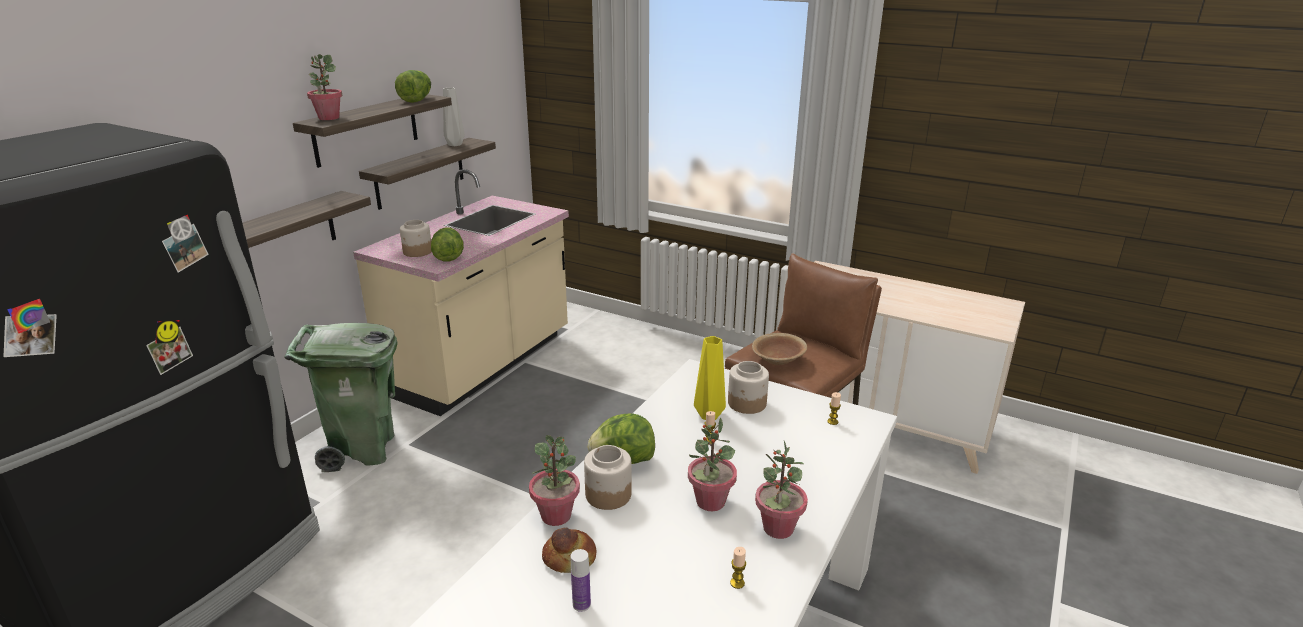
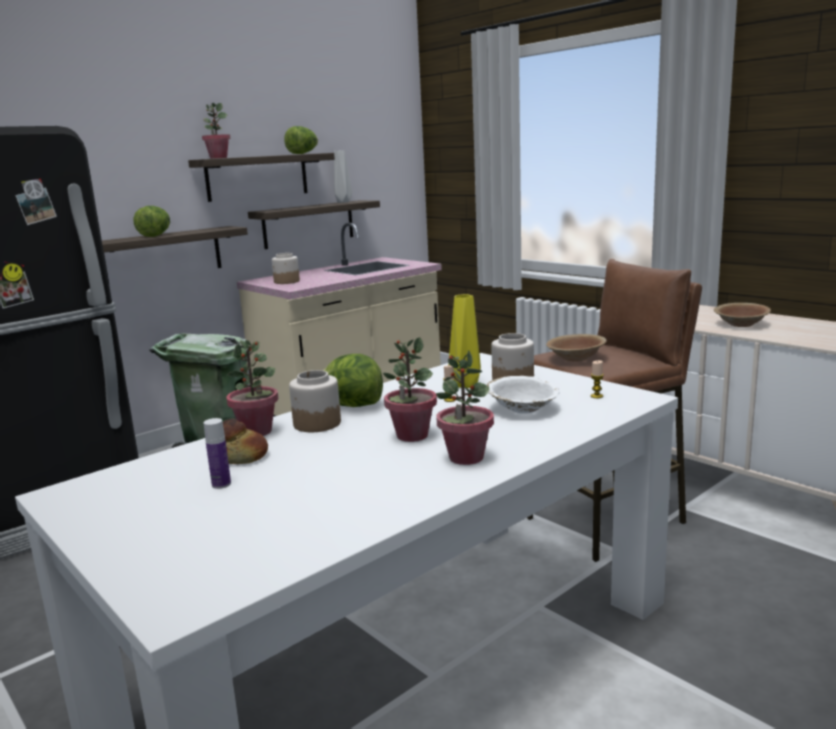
camera: 20 degrees right, 10 degrees down
lettuce [431,227,464,262] -> lettuce moved to [133,206,170,237]
candle [730,547,746,589] -> none
none -> white bowl [487,376,560,414]
none -> brown bowl [714,303,771,327]

